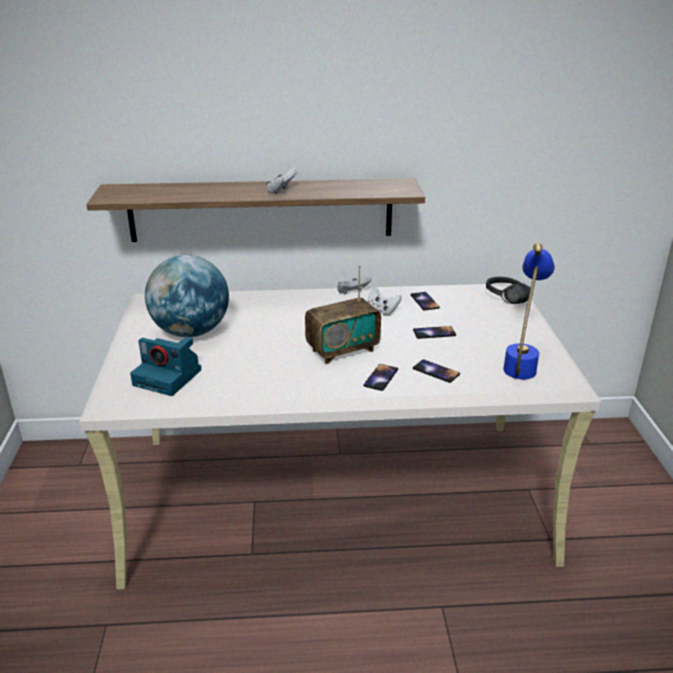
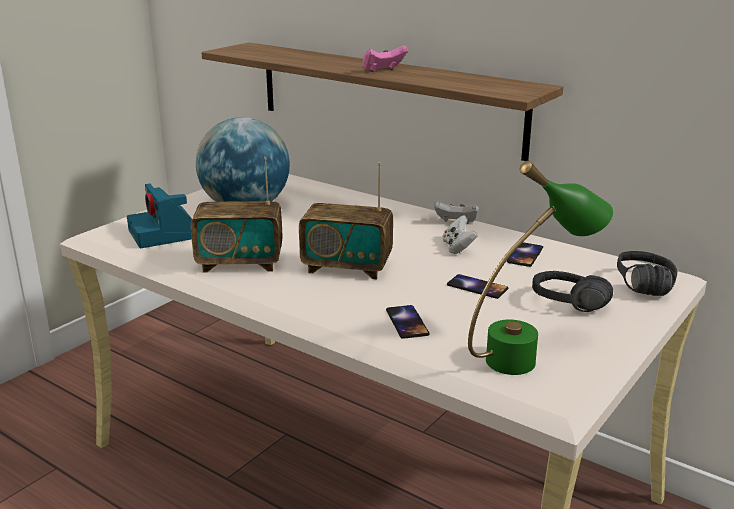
camera: 40 degrees right, 5 degrees down
white game controller [266,168,297,194] -> pink game controller [363,45,408,72]
phone [363,364,398,391] -> none
blue table lamp [503,243,555,379] -> green table lamp [468,161,613,375]
none -> radio [191,157,283,272]
none -> black headphones [532,271,613,312]

